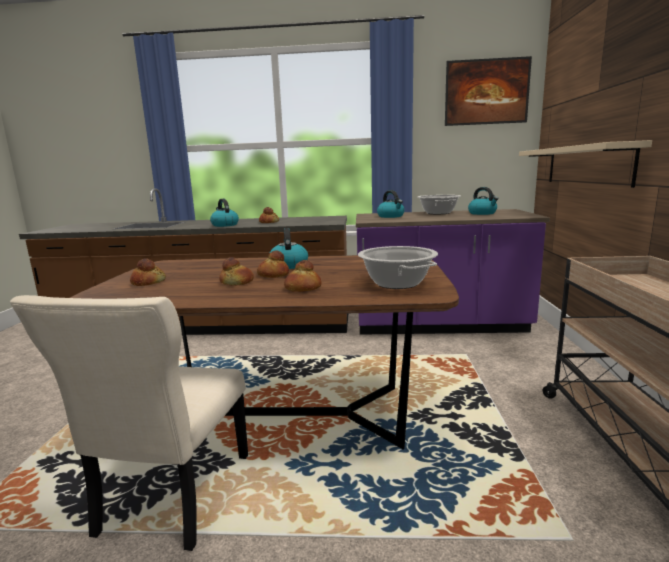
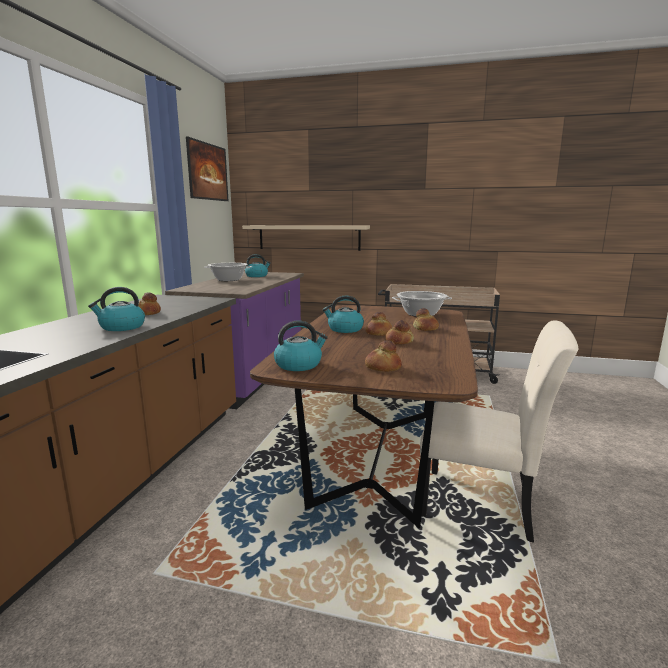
camera: 80 degrees left, 0 degrees up
kettle [377,190,404,218] -> kettle moved to [274,321,328,371]

